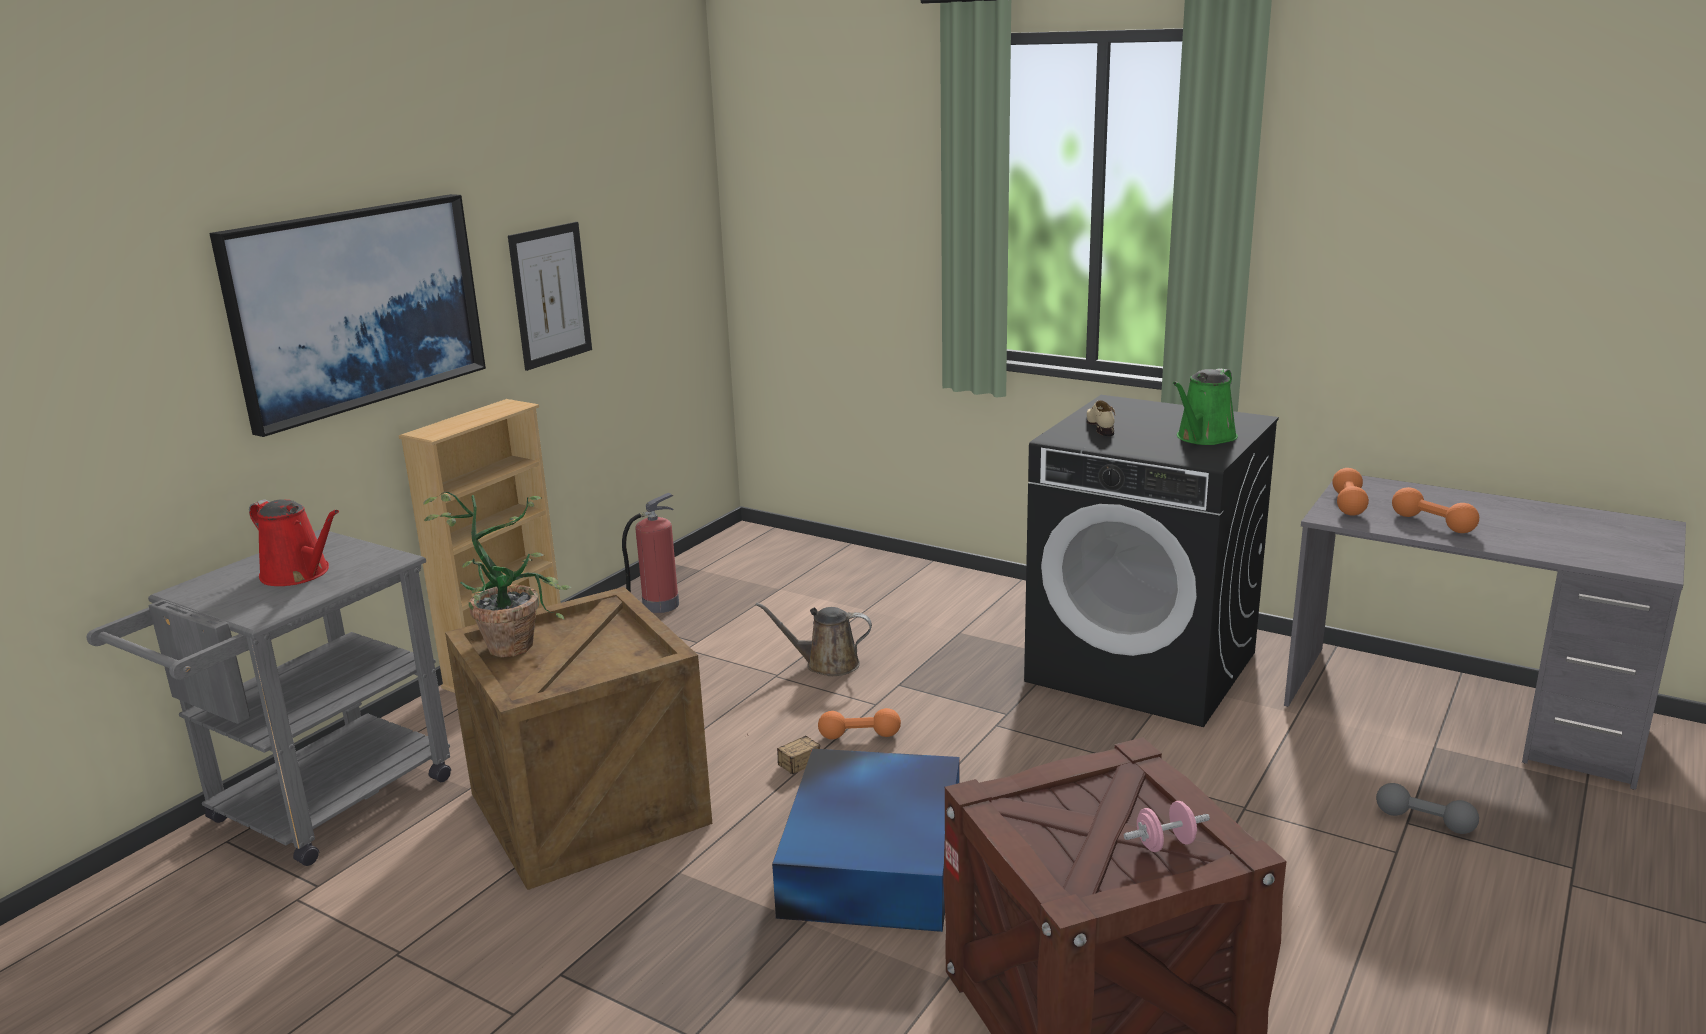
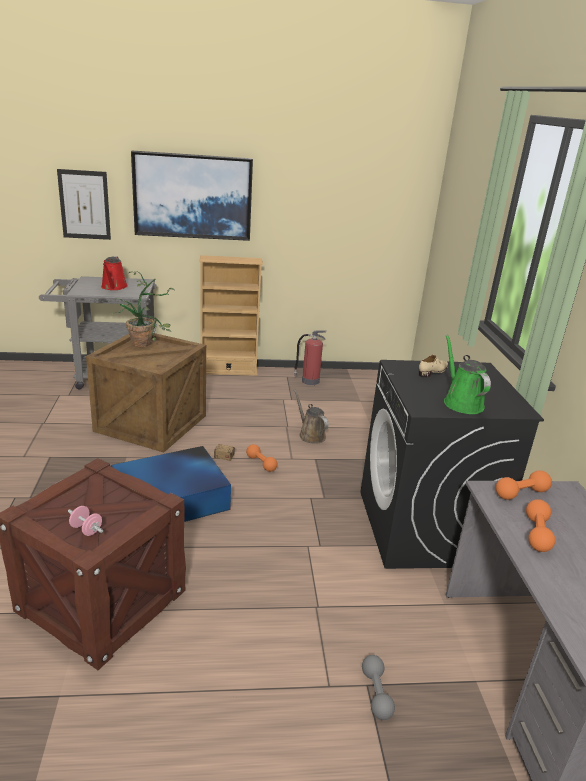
camera: 50 degrees right, 5 degrees up
picture [508,222,592,371] -> picture moved to [57,169,111,240]
green watering can [1173,369,1238,445] -> green watering can turned 75 degrees clockwise [444,335,491,414]

